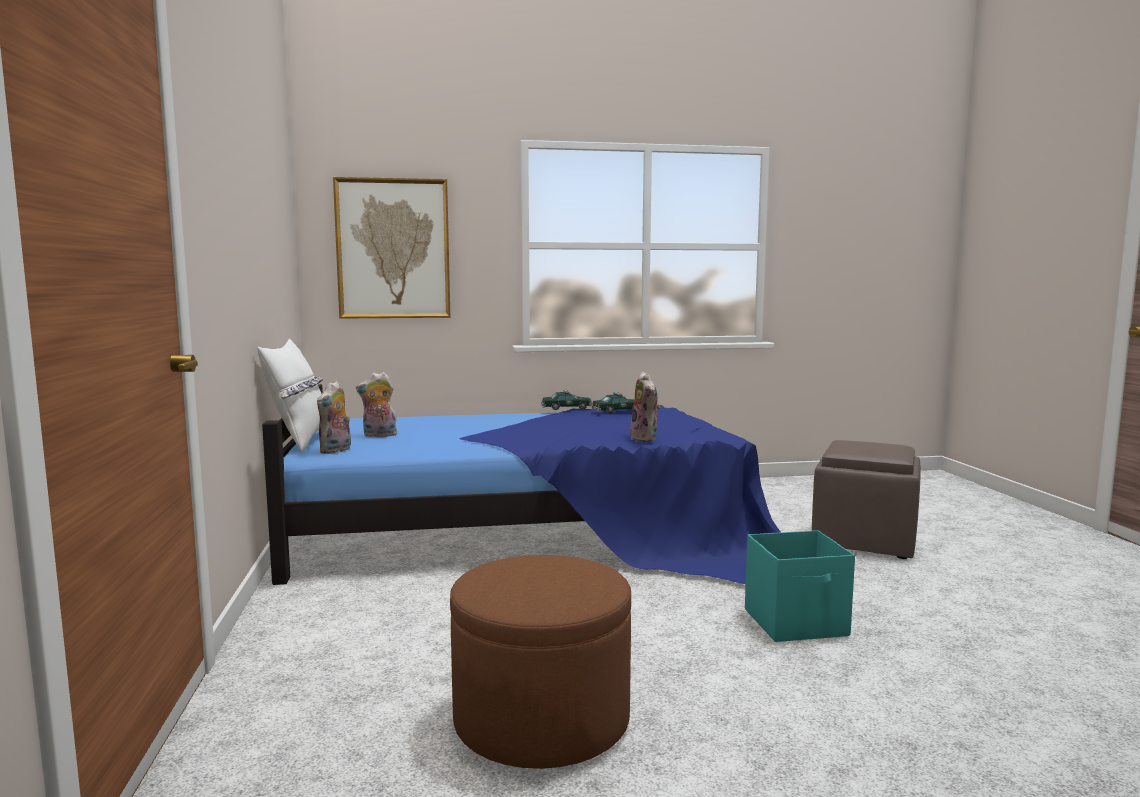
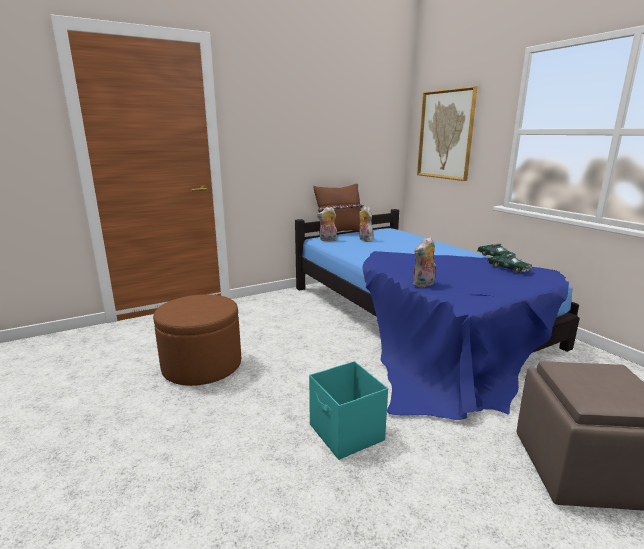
camera: 70 degrees right, 10 degrees up
white pillow [257,339,324,452] -> brown pillow [313,184,364,237]

